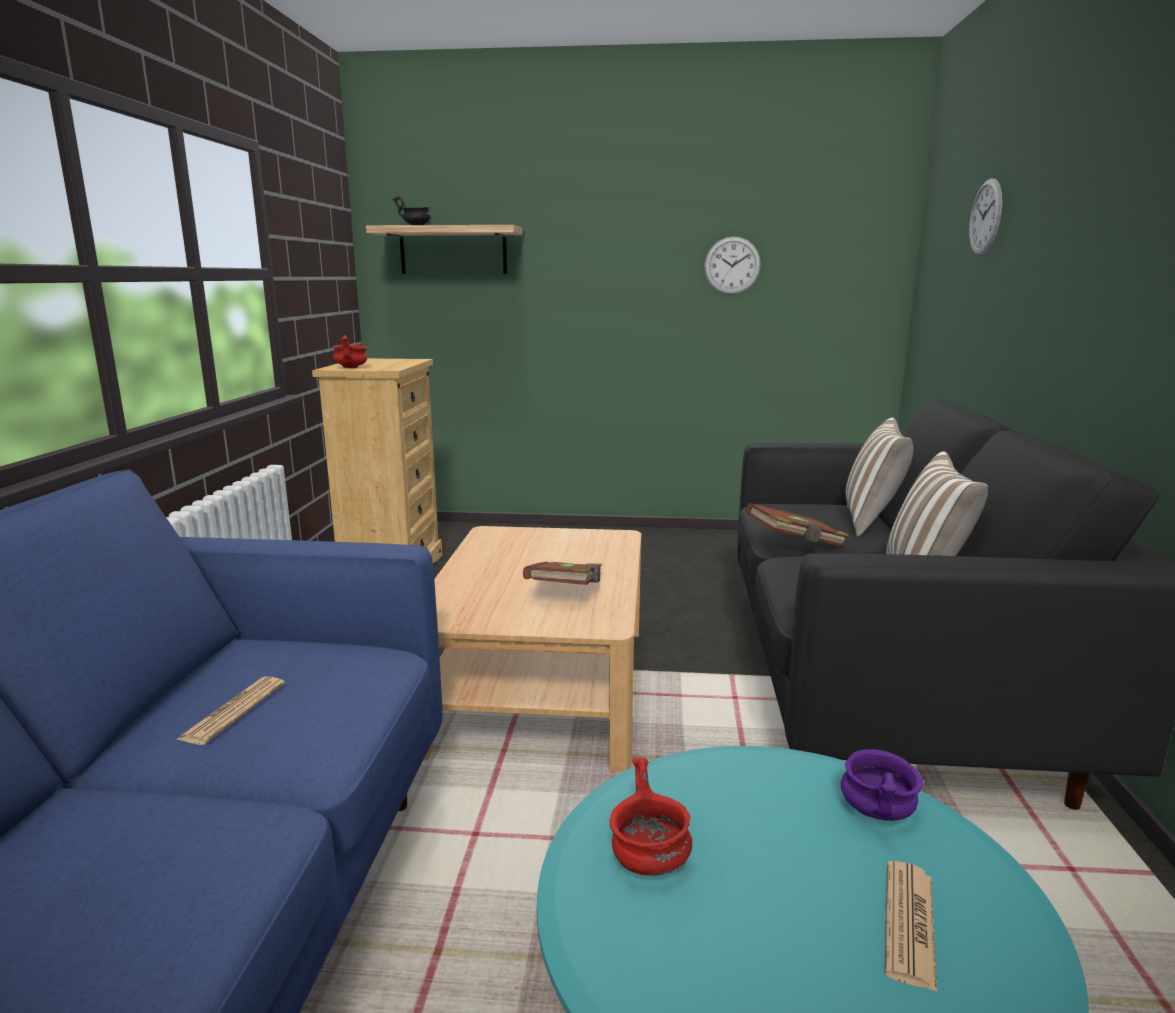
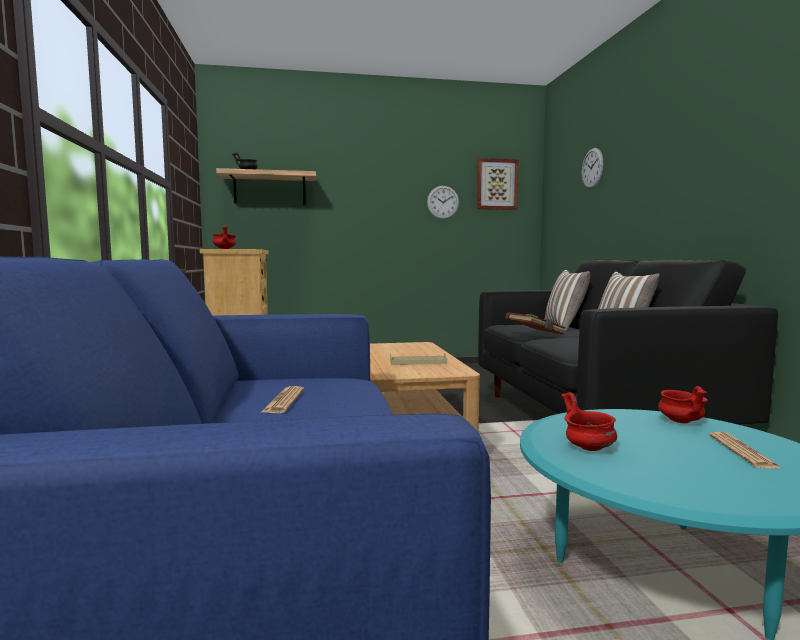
camera: 15 degrees left, 10 degrees down
brown book [523,562,602,585] -> beige tray [390,353,447,365]
purple bowl [841,749,923,821] -> red bowl [658,386,708,423]
none -> picture [477,158,518,210]

